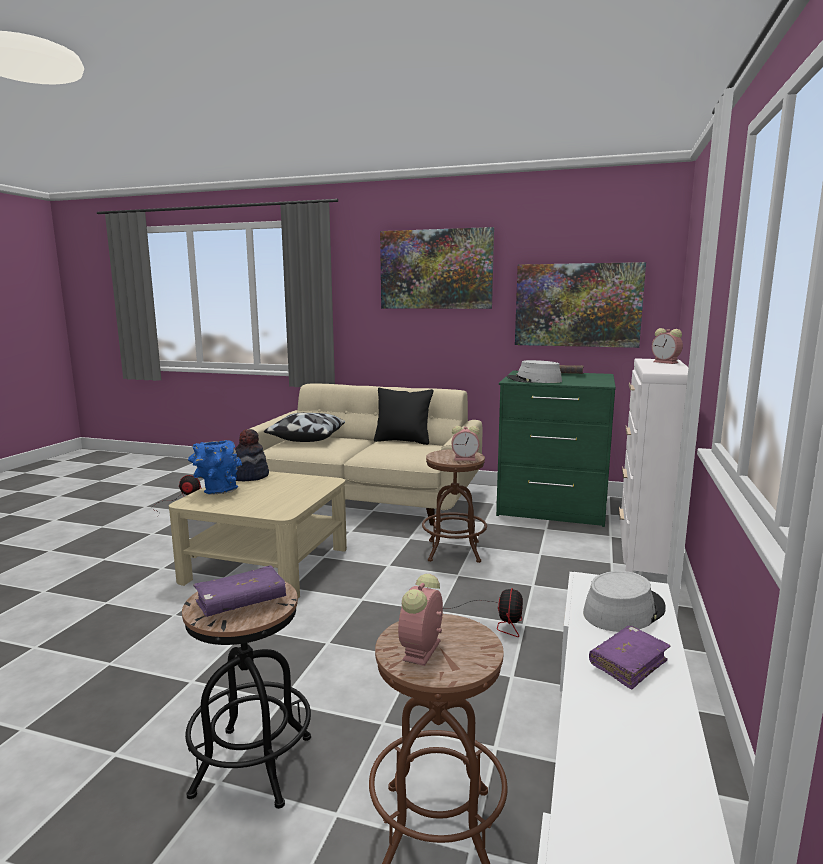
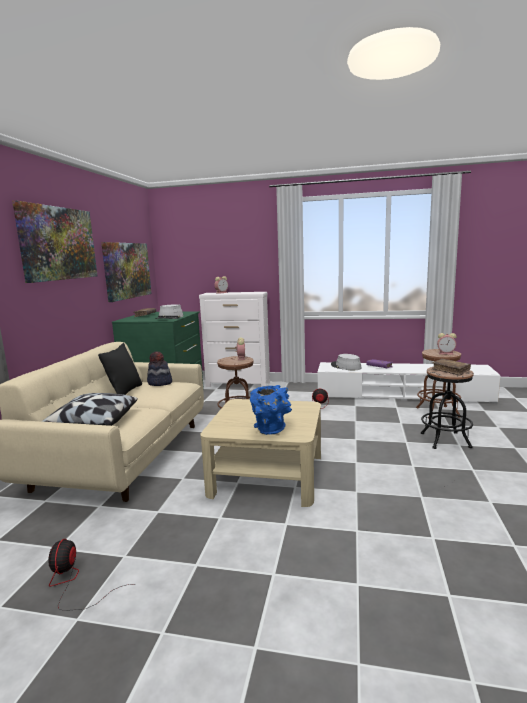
camera: 95 degrees left, 0 degrees up
purple book [193,565,286,617] -> brown book [432,359,471,376]
hat [235,429,269,481] -> hat moved to [147,352,172,386]

